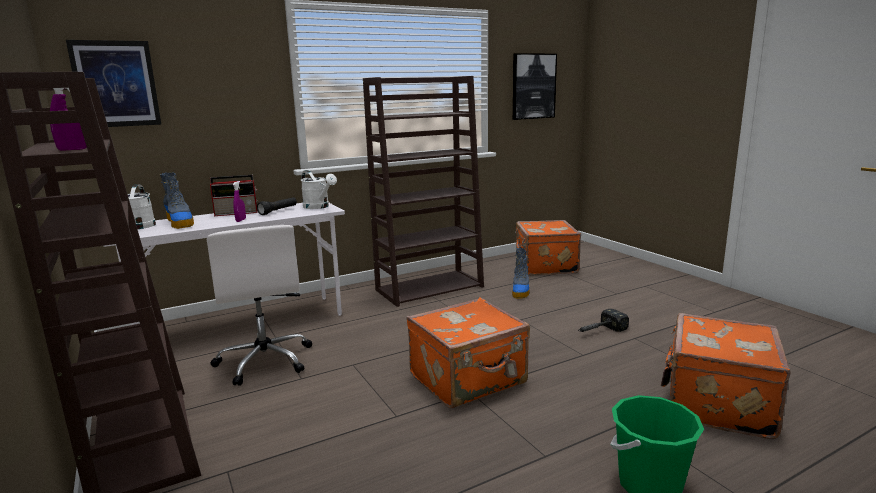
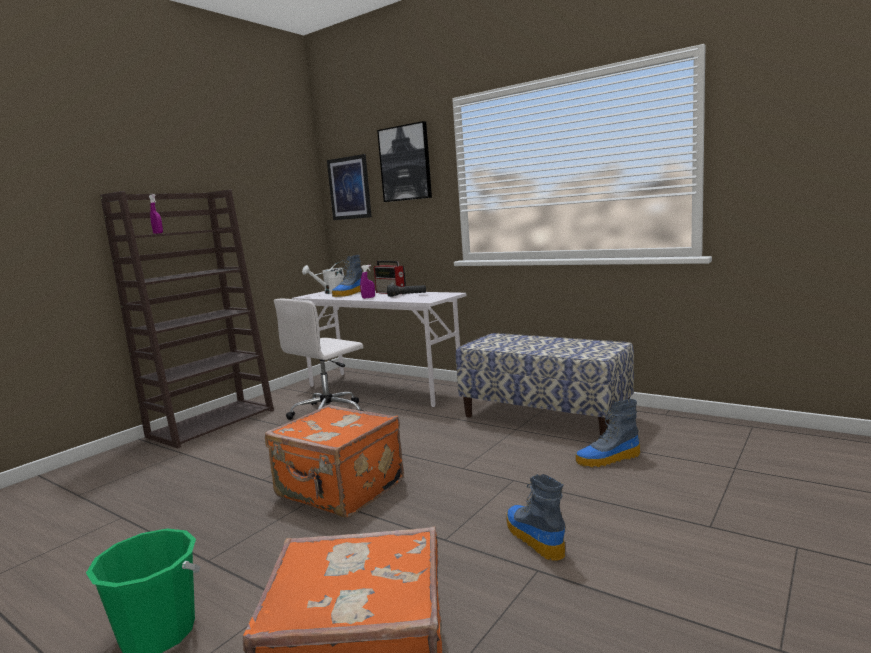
camera: 65 degrees right, 5 degrees down
white watering can [301,170,337,209] -> none
brown bookcase [363,76,484,307] -> bench [456,333,634,436]
picture [513,53,557,120] -> picture moved to [377,121,432,202]
orange suitcase [515,220,581,275] -> none
hammer [580,309,629,332] -> boot [507,474,566,561]

